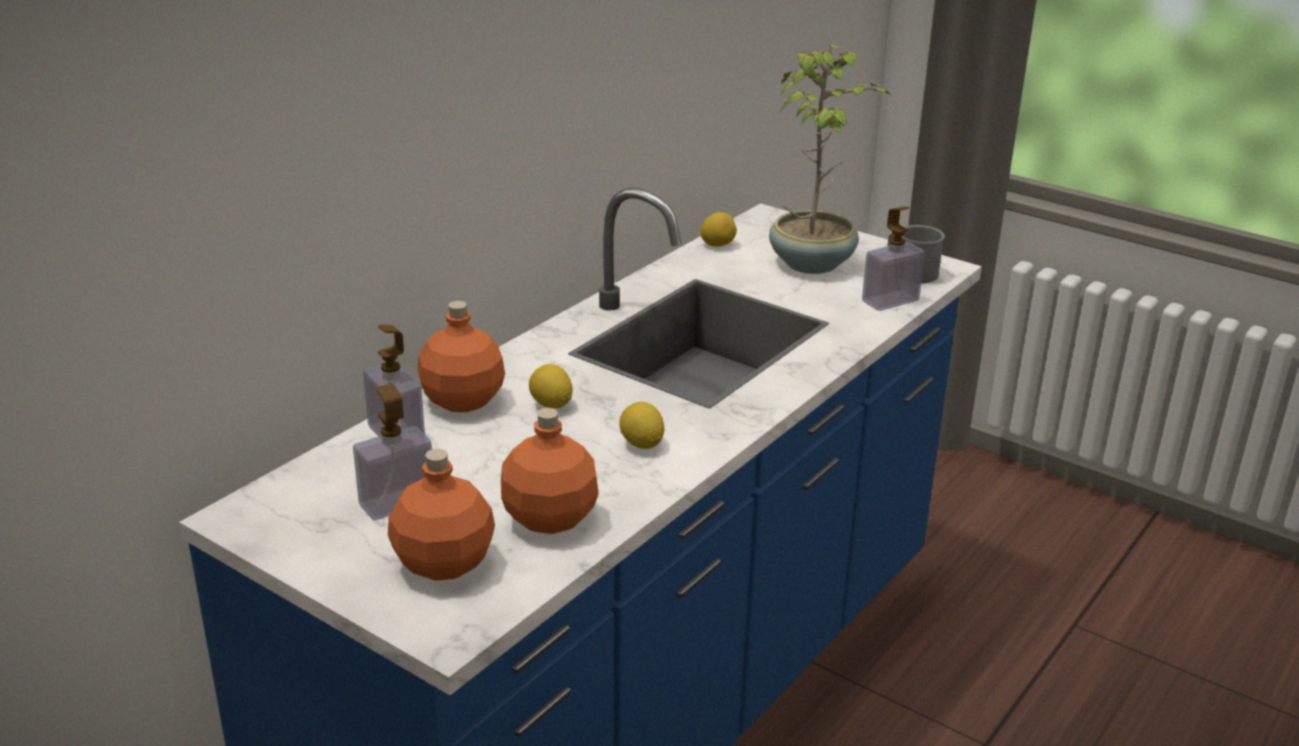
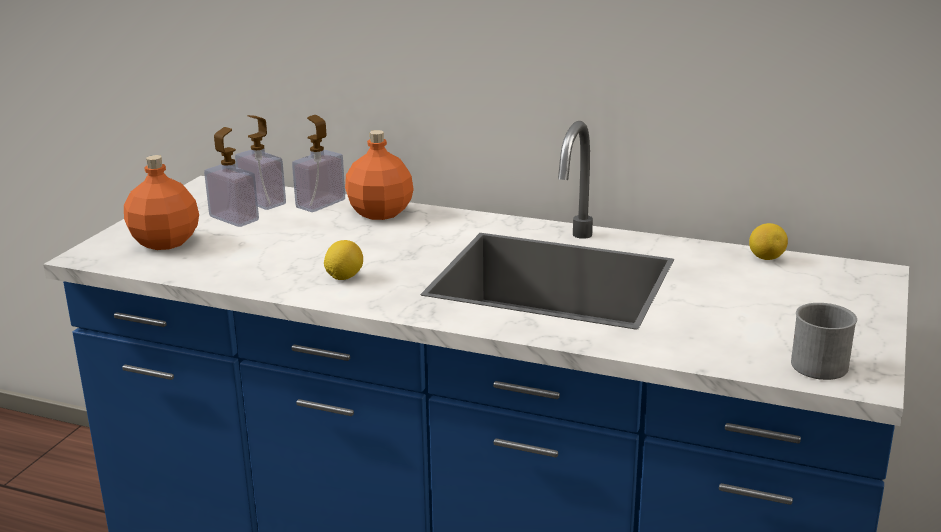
camera: 75 degrees right, 5 degrees down
orange bottle [501,408,599,534] -> none
lemon [529,364,573,408] -> none
potted plant [769,44,890,274] -> none
soap dispenser [862,206,925,311] -> soap dispenser moved to [235,115,286,210]

